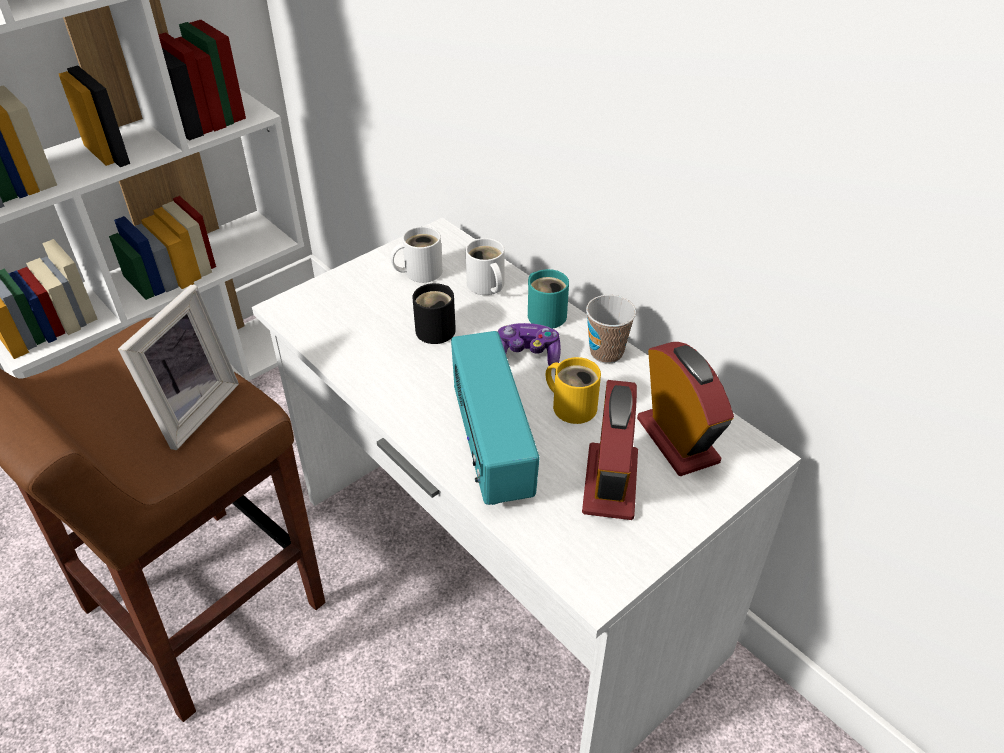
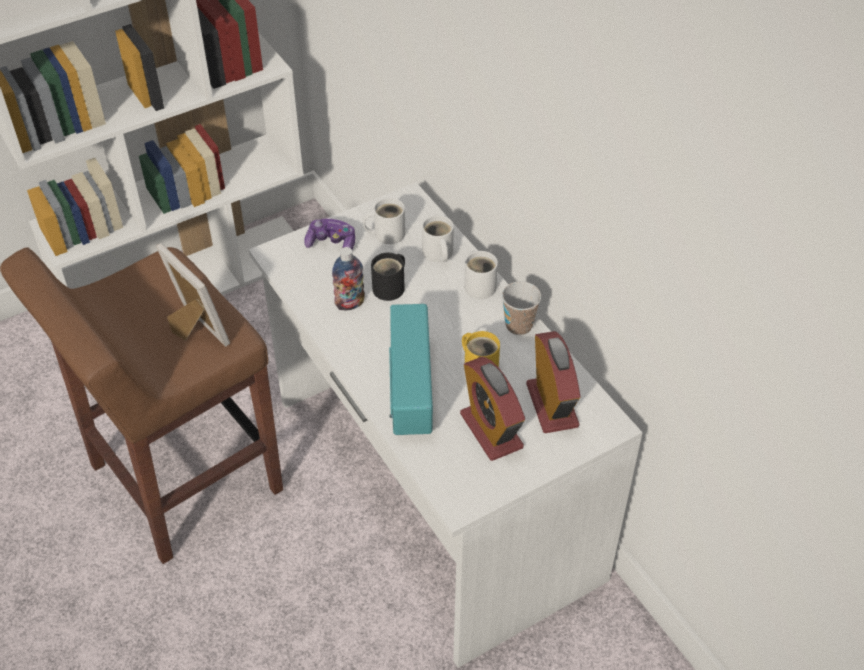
camera: 10 degrees right, 5 degrees up
picture frame [118,285,239,450] -> picture frame turned 75 degrees counterclockwise [156,243,230,347]
game controller [497,323,561,366] -> game controller moved to [305,219,355,250]
turquoise mug [528,269,569,329] -> white mug [464,251,498,299]
alarm clock [582,380,638,520] -> alarm clock turned 45 degrees counterclockwise [460,357,525,461]
none -> bottle [332,247,365,310]

